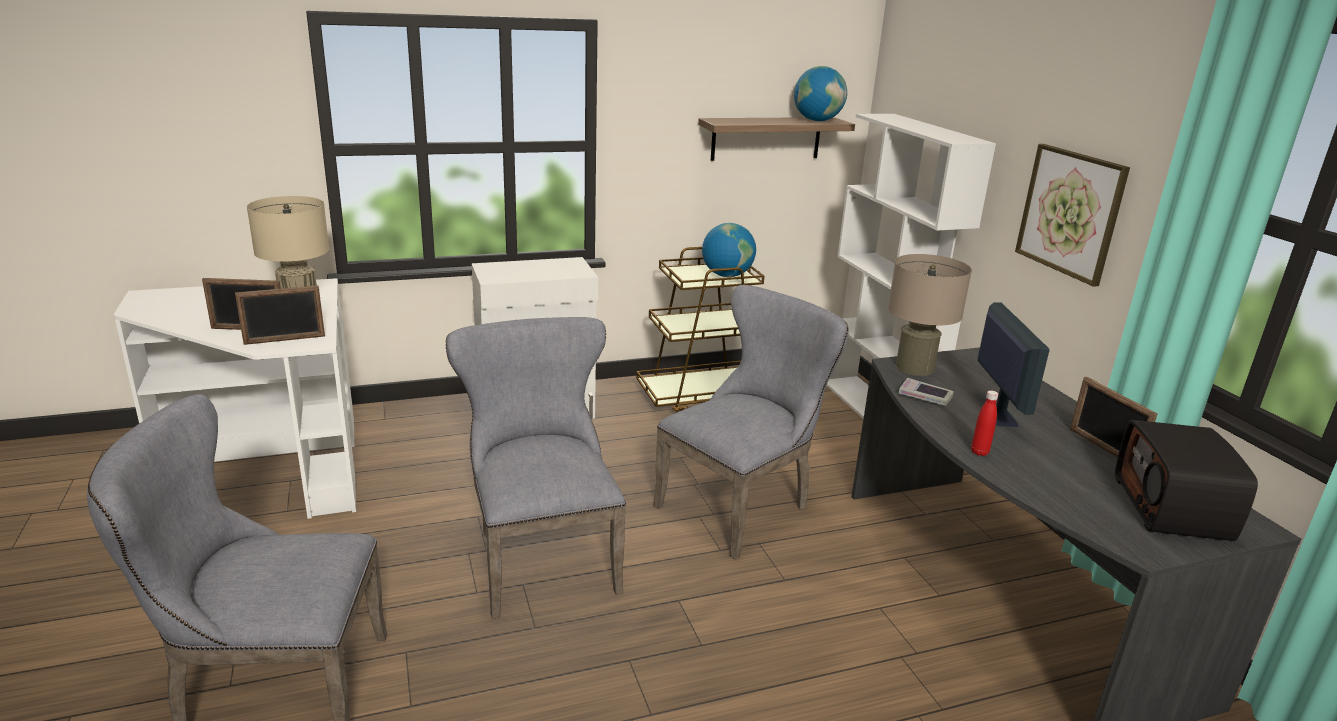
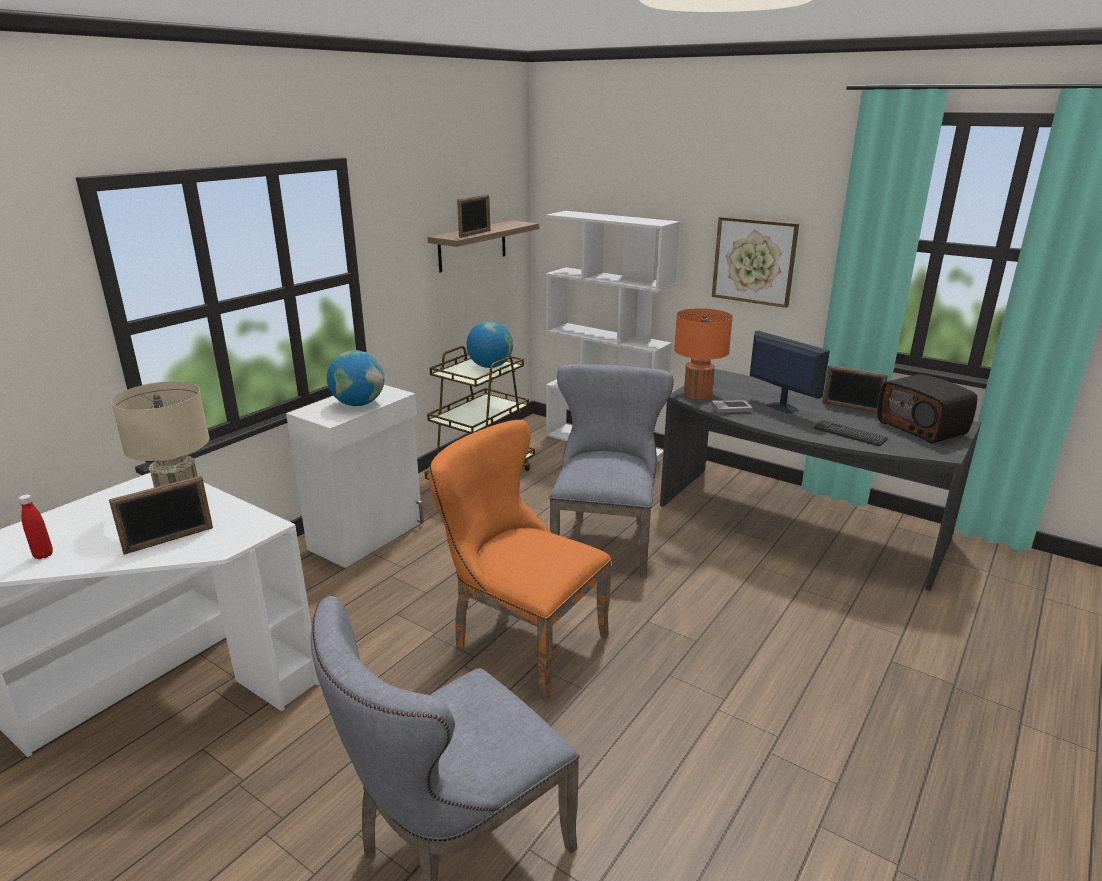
camera: 35 degrees left, 0 degrees up
picture frame [235,285,325,345] -> picture frame moved to [457,194,490,238]
grey chair [446,317,626,619] -> orange chair [429,420,612,701]
globe [794,66,847,121] -> globe moved to [327,350,384,406]
beige table lamp [888,254,972,376] -> orange table lamp [674,308,733,399]
red bottle [971,390,998,456] -> red bottle moved to [18,494,53,559]
none -> keyboard [814,420,888,446]

